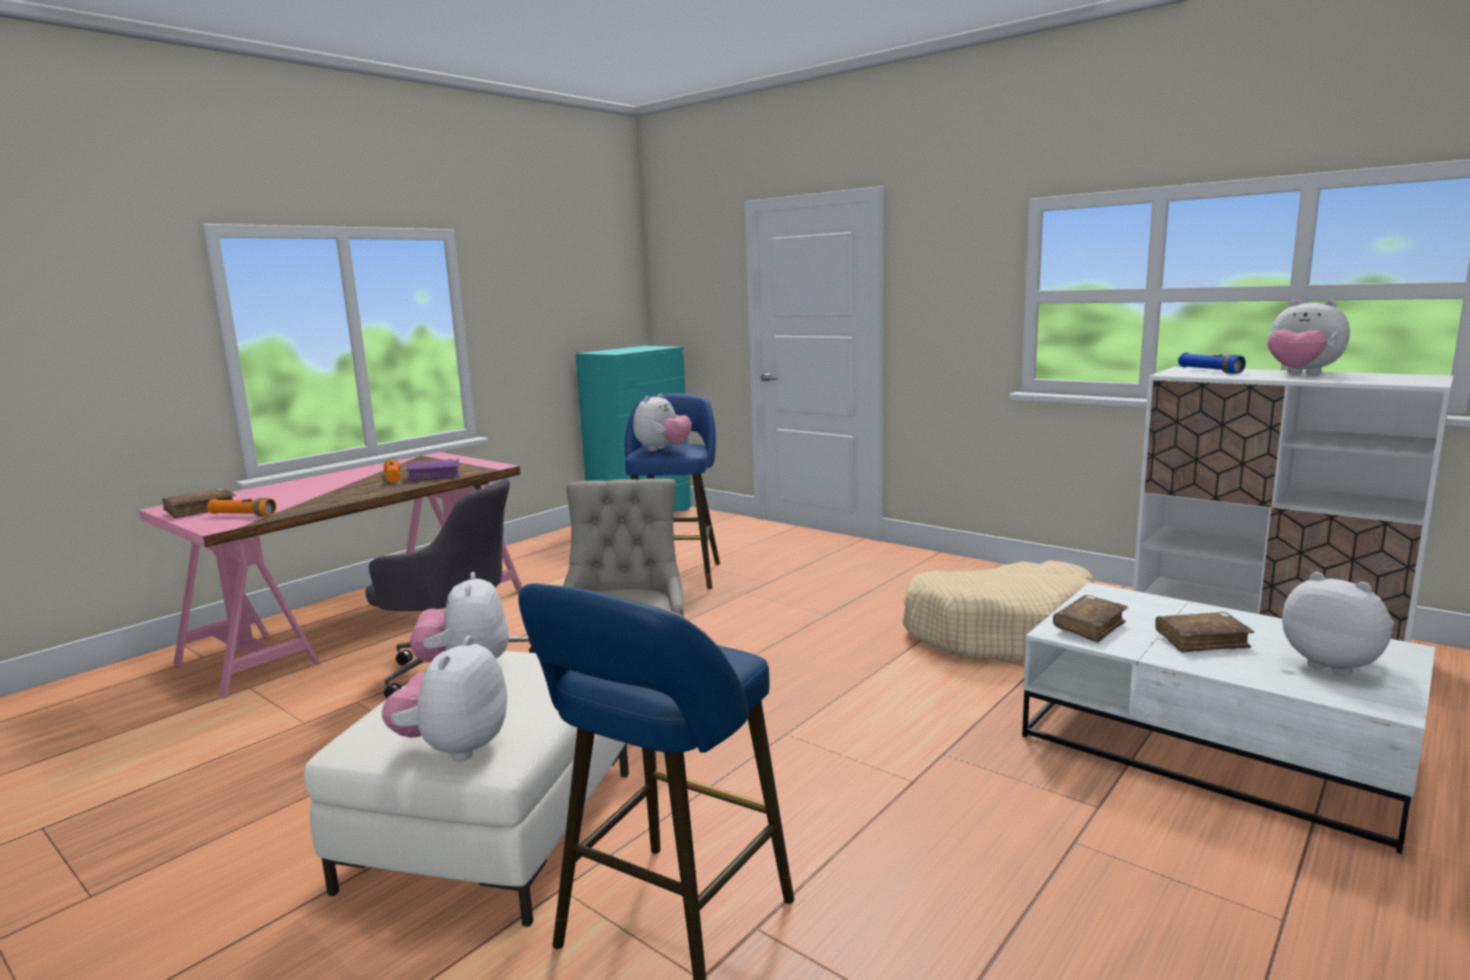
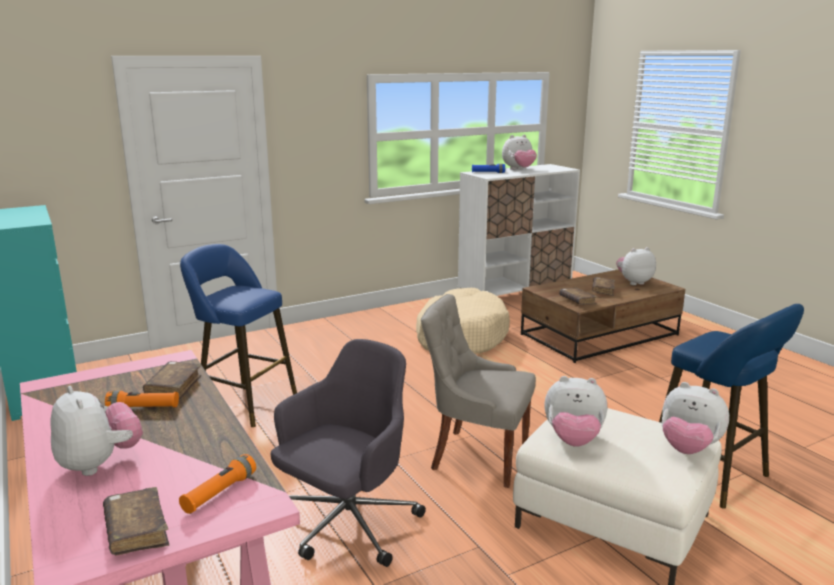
camera: 70 degrees left, 5 degrees up
purple book [406,459,460,481] -> brown book [143,361,201,400]
plush toy [633,393,692,451] -> plush toy moved to [50,386,143,476]
white coffee table [1022,582,1435,854] -> brown coffee table [521,269,685,363]

